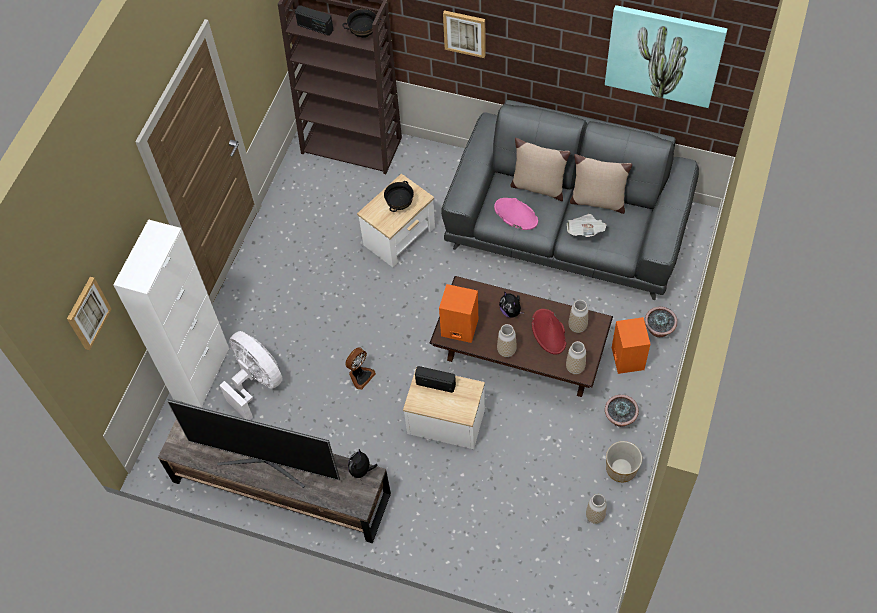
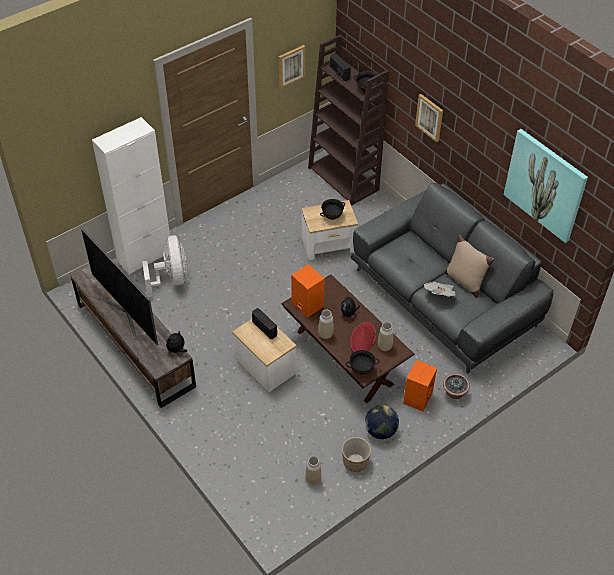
camera: 30 degrees right, 10 degrees down
picture [67,277,112,350] -> picture moved to [279,45,305,88]
fan [345,347,376,390] -> none
pink hat [494,198,538,230] -> none
beige pillow [510,138,570,201] -> none
vase [566,341,586,374] -> black bowl [346,350,379,374]
potted plant [605,395,639,427] -> globe [365,405,399,439]

